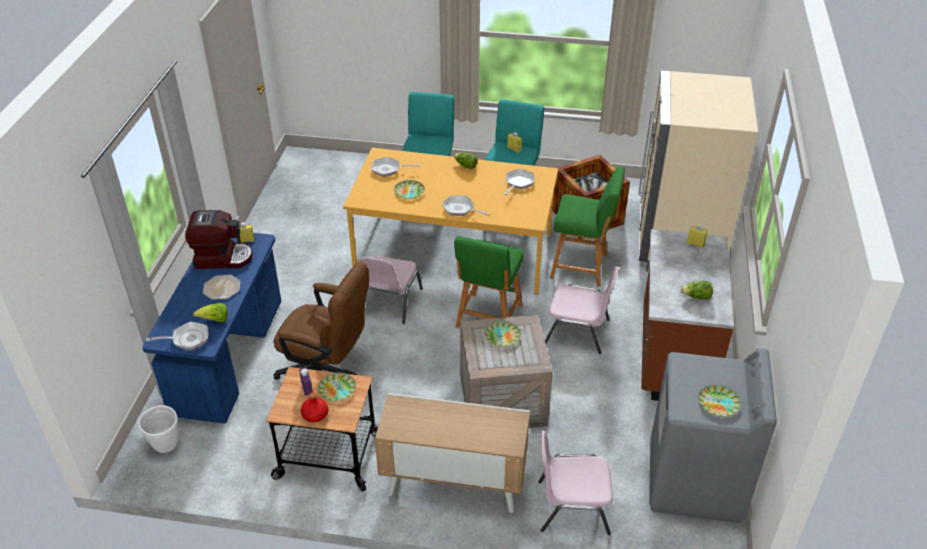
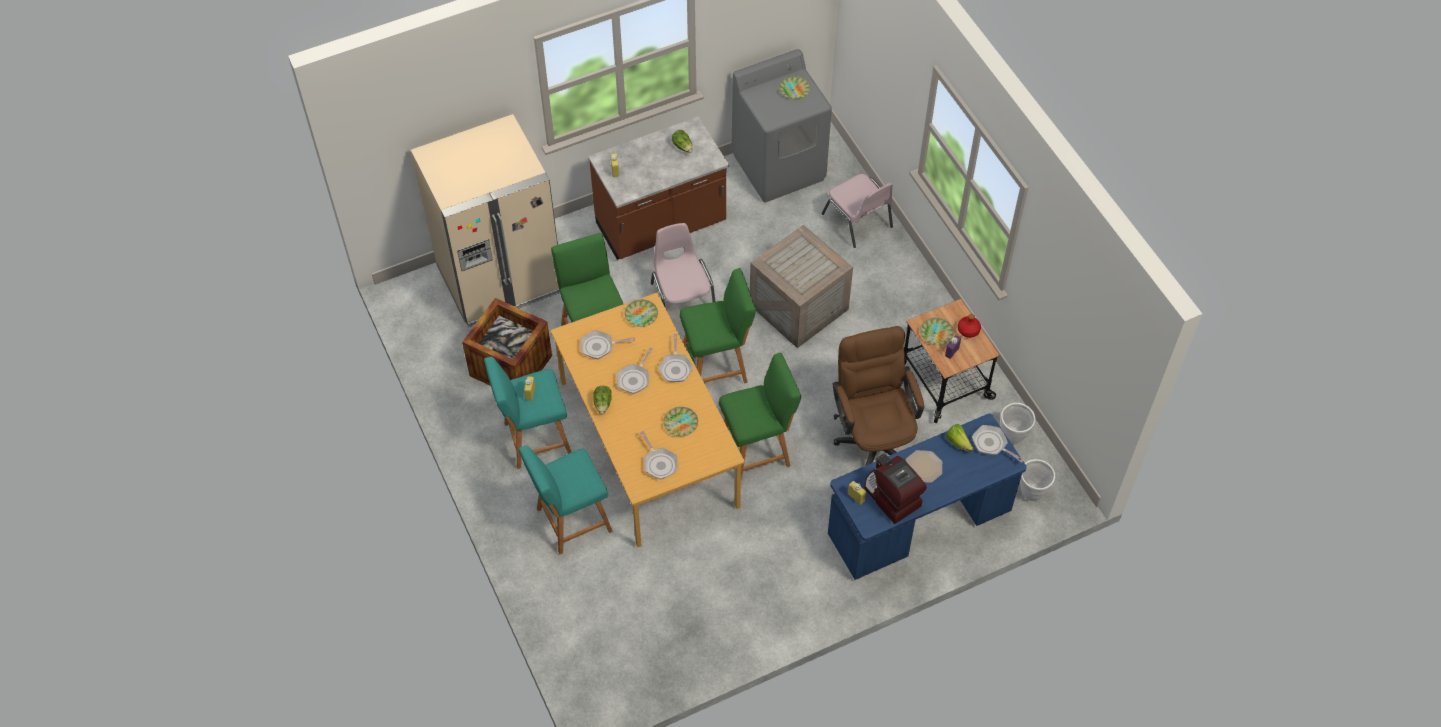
camera: 125 degrees left, 15 degrees up
pink chair [360,256,423,324] -> green stool [719,352,801,479]
cabinet [375,393,530,513] -> none
plate [485,321,521,347] -> plate moved to [625,300,658,327]
none -> frying pan [617,347,653,394]
none -> white planter [1001,403,1035,444]

